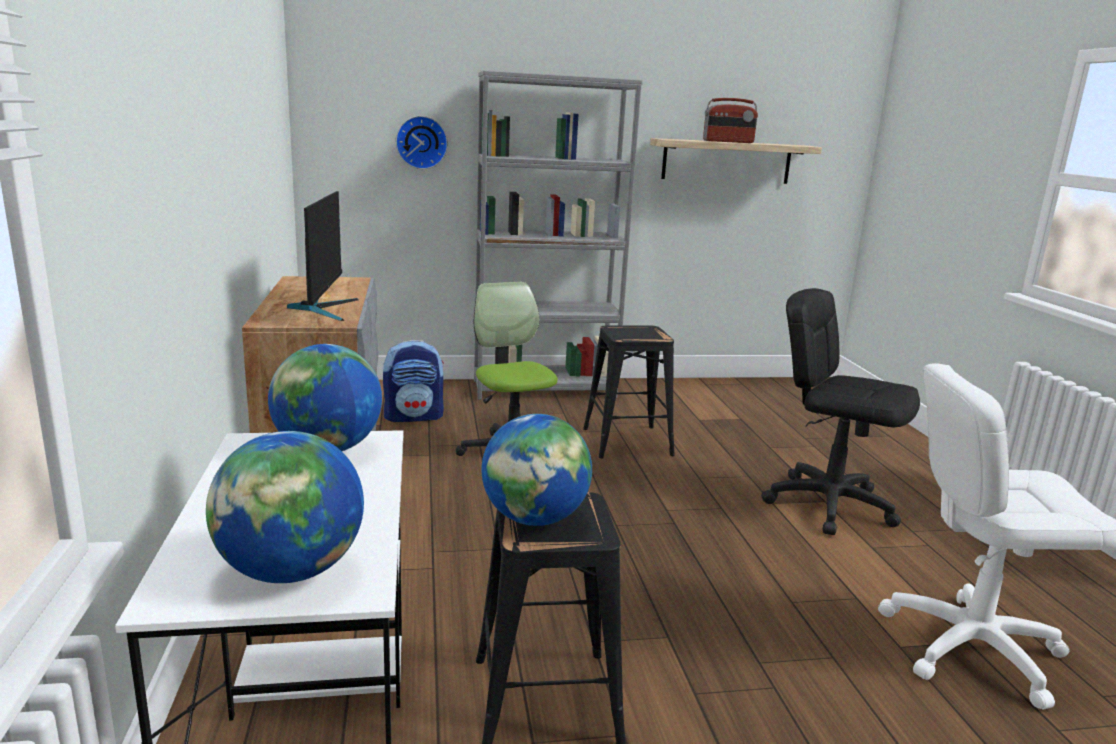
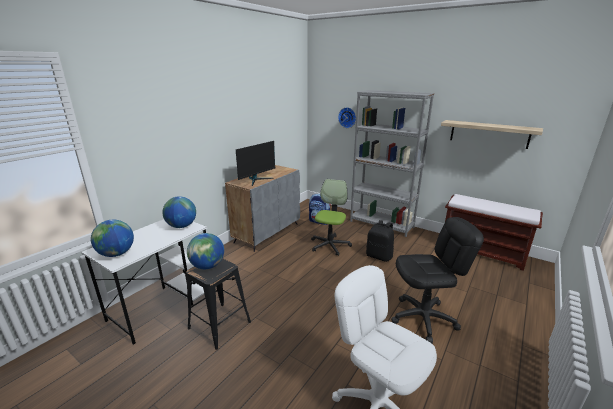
camera: 45 degrees right, 5 degrees up
black stool [583,326,675,459] -> black backpack [366,220,394,262]
radio [703,98,758,143] -> none
black office chair [761,288,920,535] -> black office chair turned 90 degrees clockwise [391,217,484,343]
none -> brown bench [445,194,543,271]

